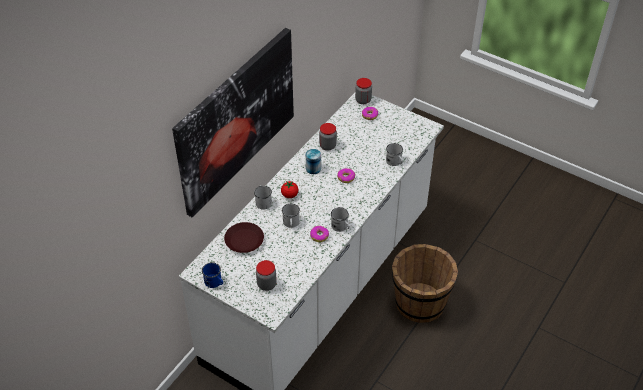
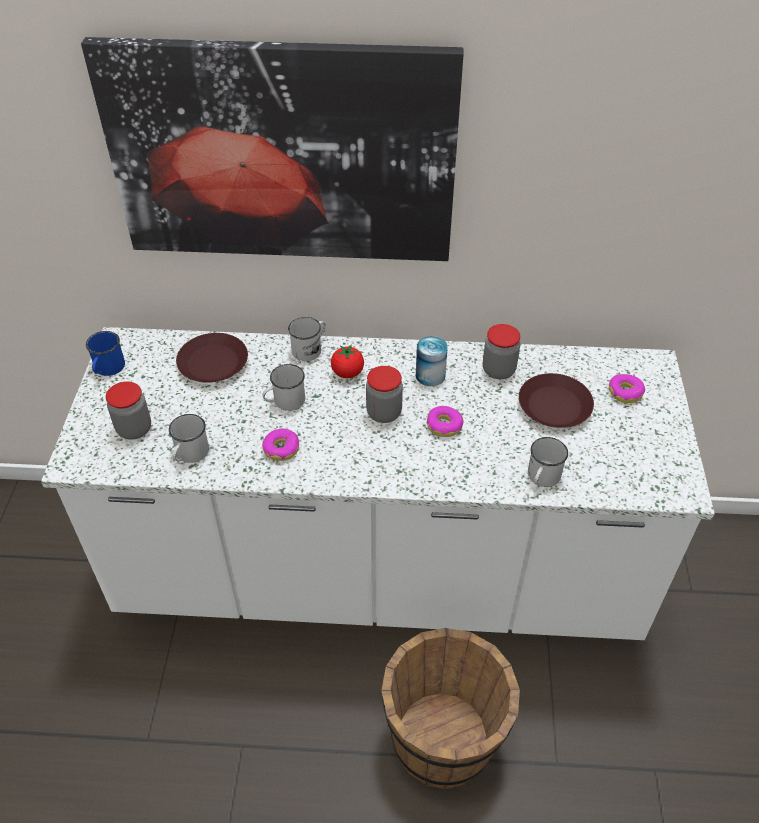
camera: 60 degrees right, 0 degrees up
white mug [331,207,350,232] -> white mug moved to [169,414,209,463]
jar [355,78,372,104] -> jar moved to [366,366,403,423]
none -> brown plate [519,373,594,428]

